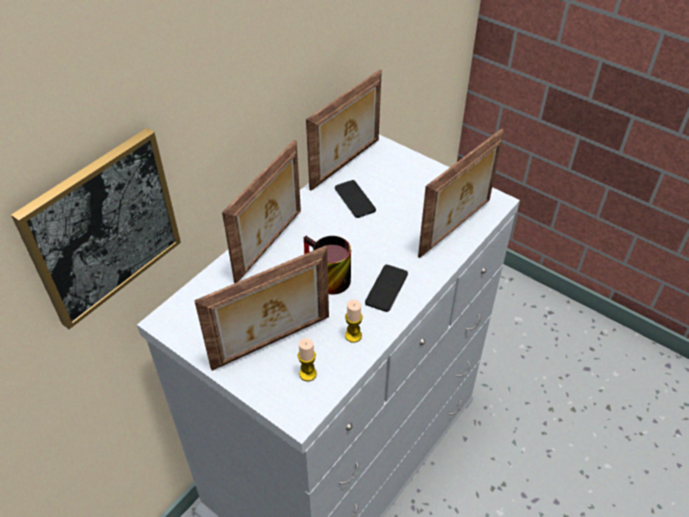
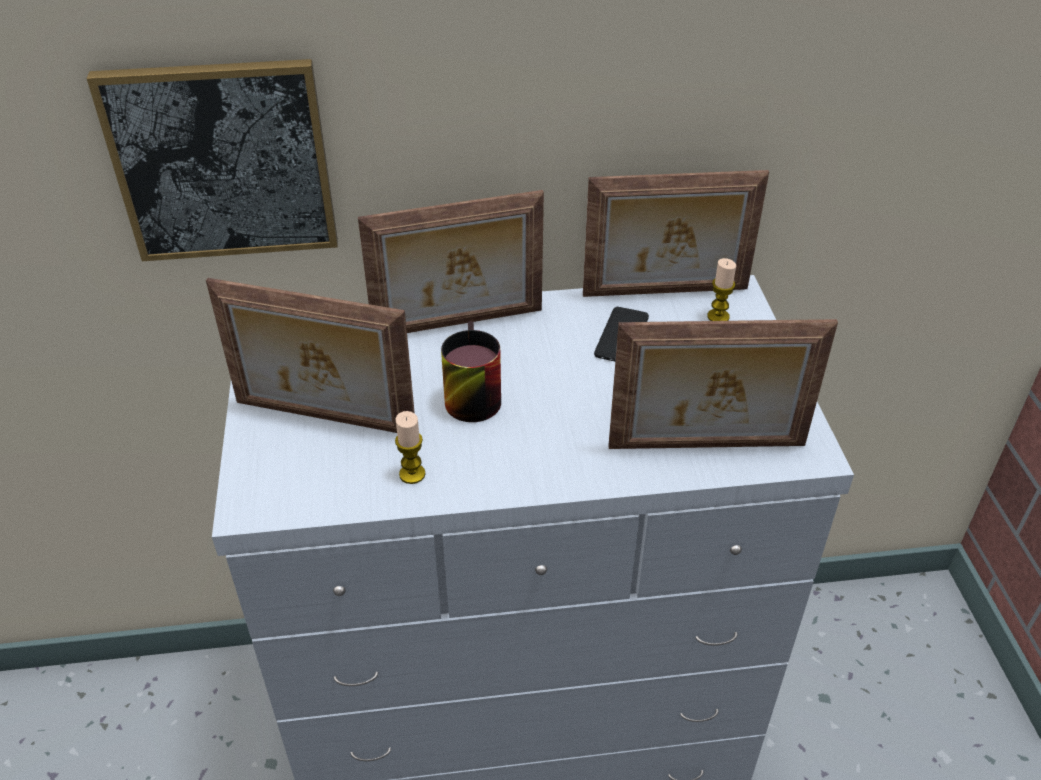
camera: 45 degrees right, 5 degrees down
candle [298,338,317,381] -> candle moved to [707,258,736,321]
phone [365,264,408,312] -> none

